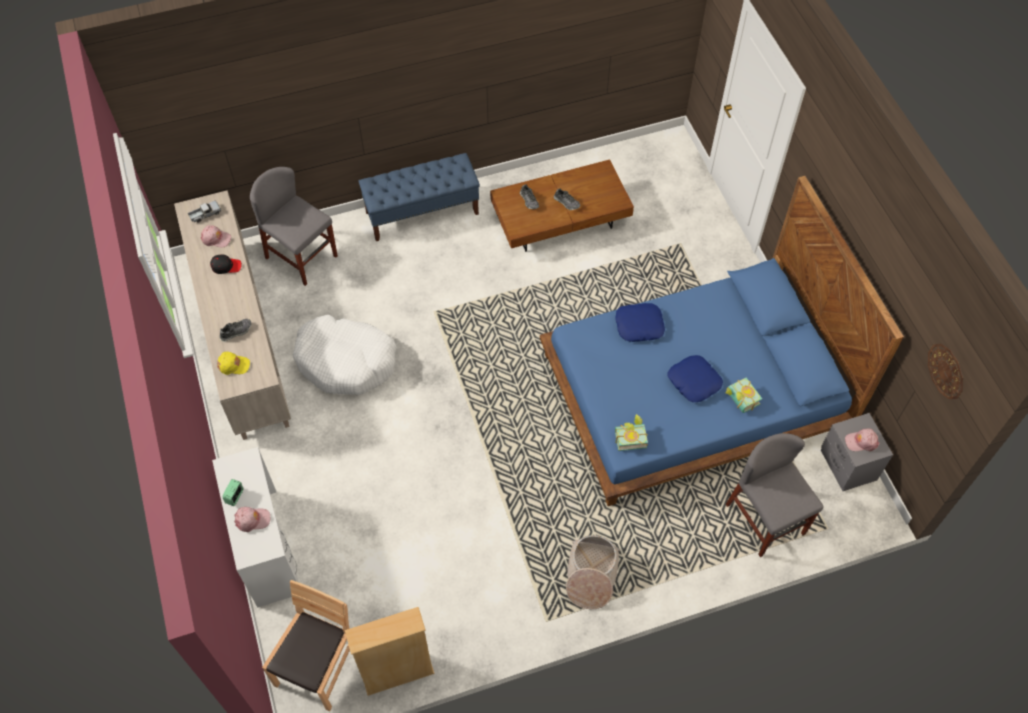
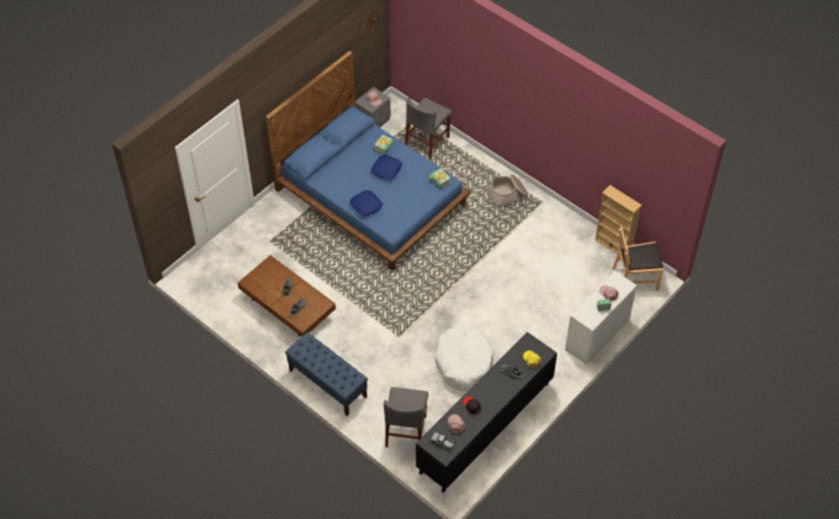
camera: 120 degrees left, 5 degrees down
beige cabinet [174,190,291,440] -> black cabinet [416,332,557,493]

